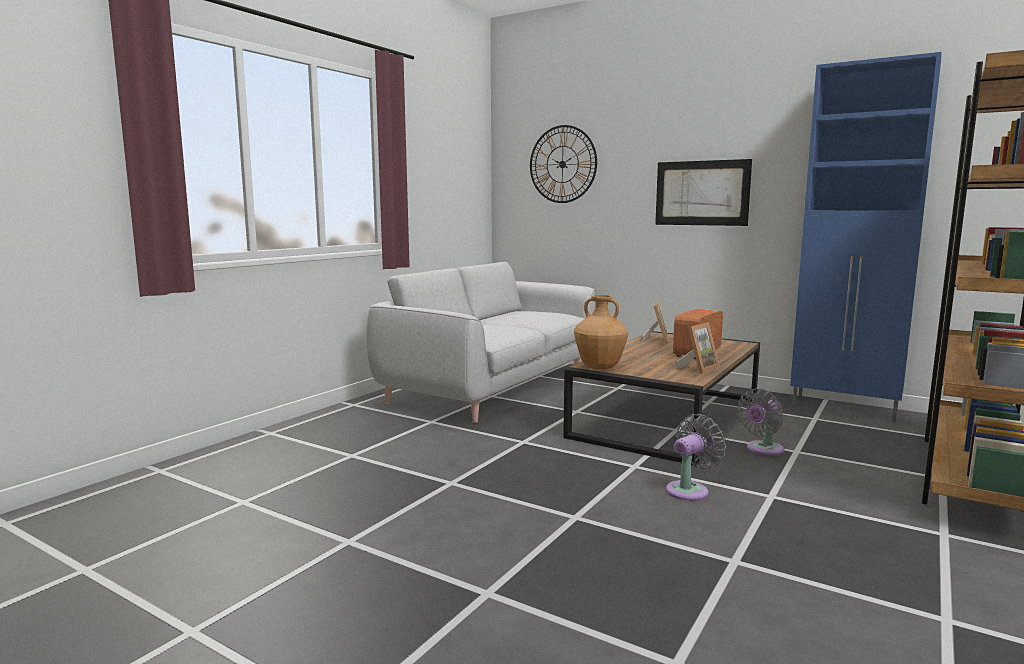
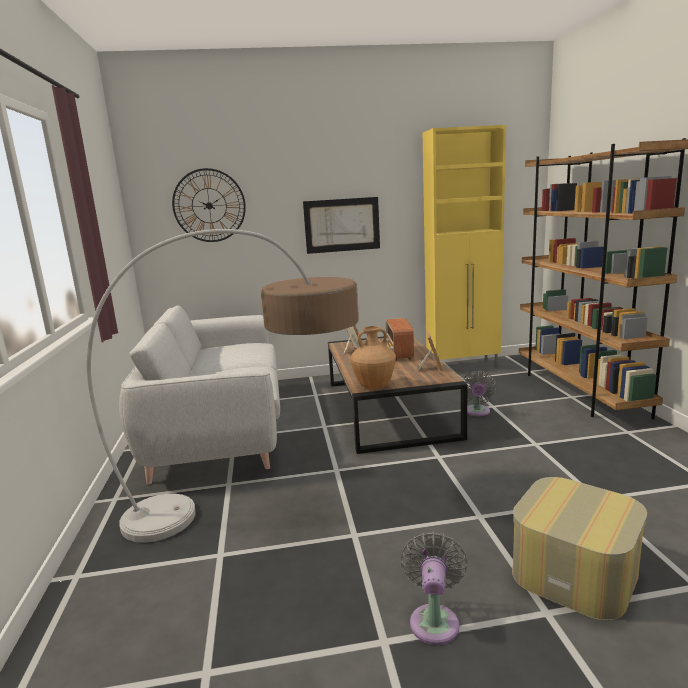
camera: 40 degrees left, 5 degrees up
grey fan [666,414,726,501] -> grey fan moved to [401,532,468,645]
blue cabinet [790,52,942,422] -> yellow cabinet [423,125,506,368]
none -> floor lamp [86,229,359,543]
none -> ottoman [512,477,647,620]

